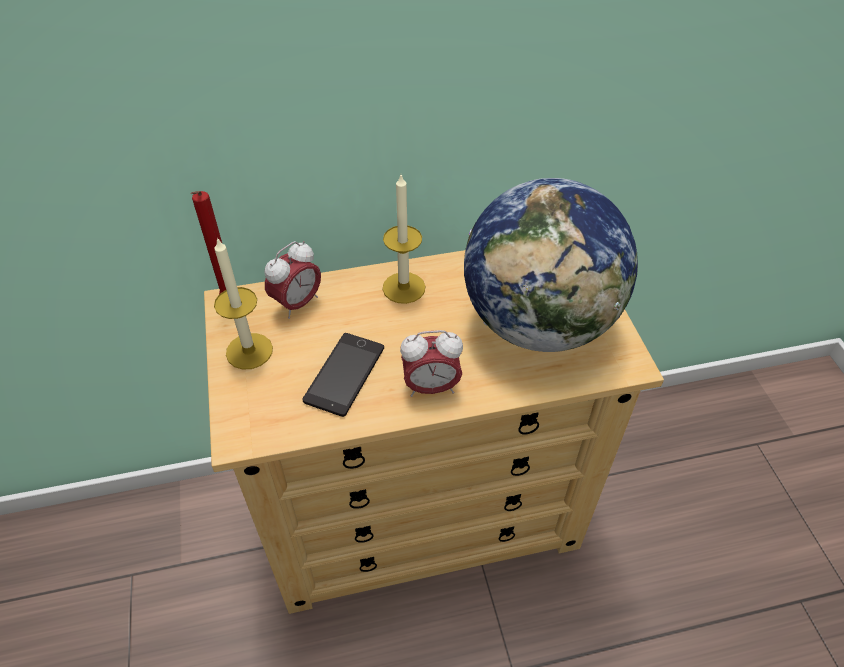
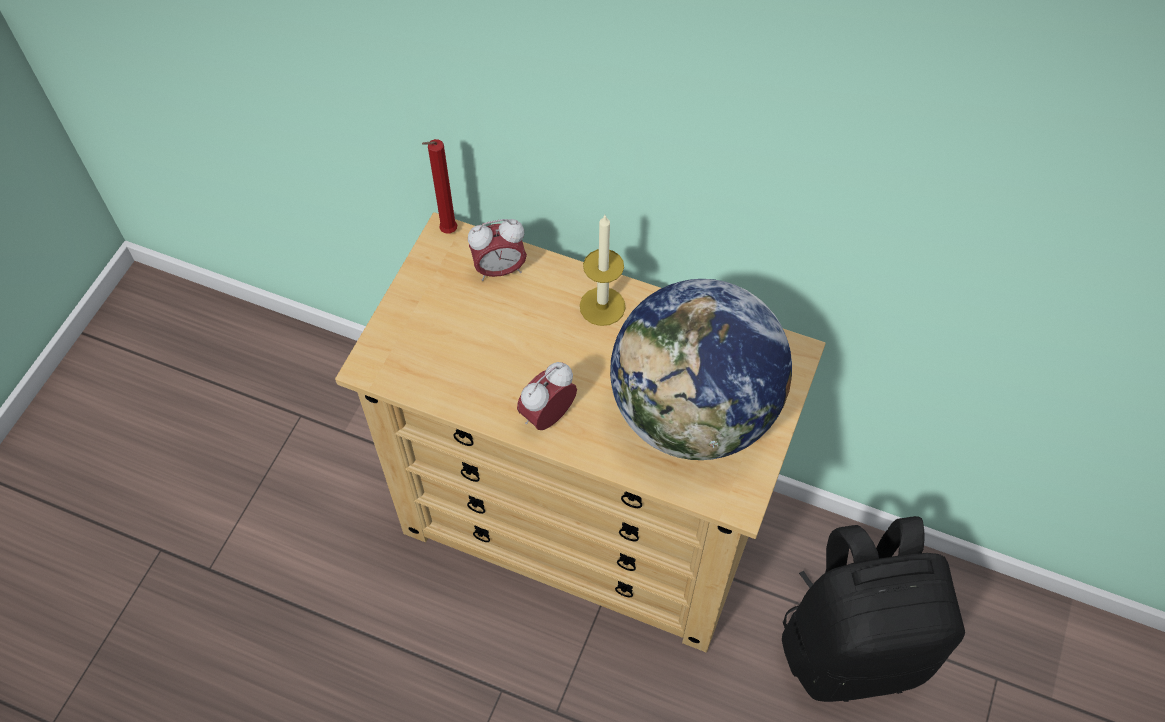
camera: 35 degrees right, 10 degrees up
candle [214,237,273,370] -> none
phone [302,333,384,417] -> none
alarm clock [400,330,463,397] -> alarm clock turned 105 degrees clockwise [517,362,577,430]
none -> black backpack [782,516,965,702]

